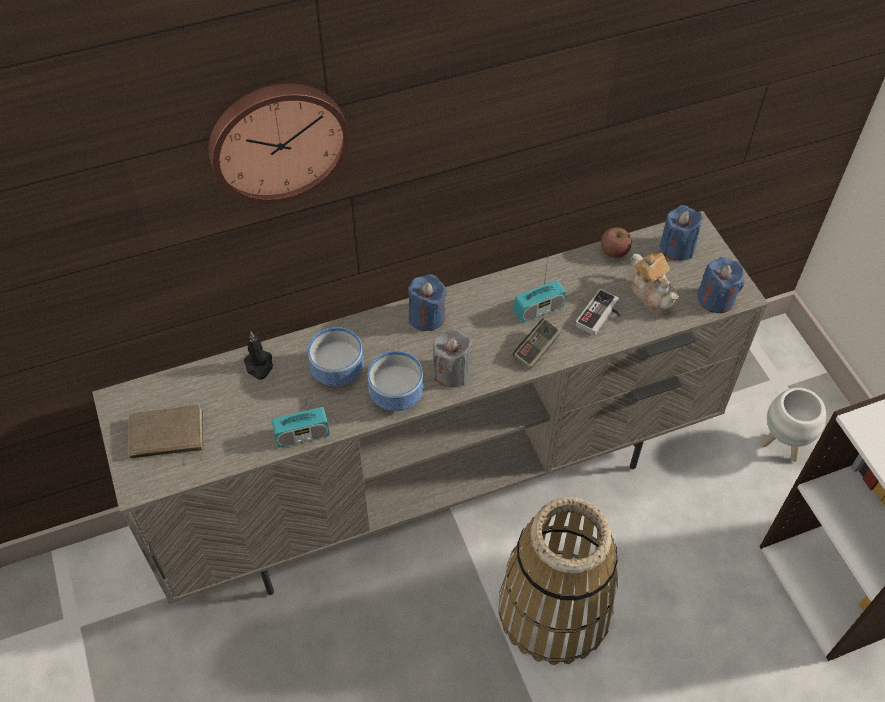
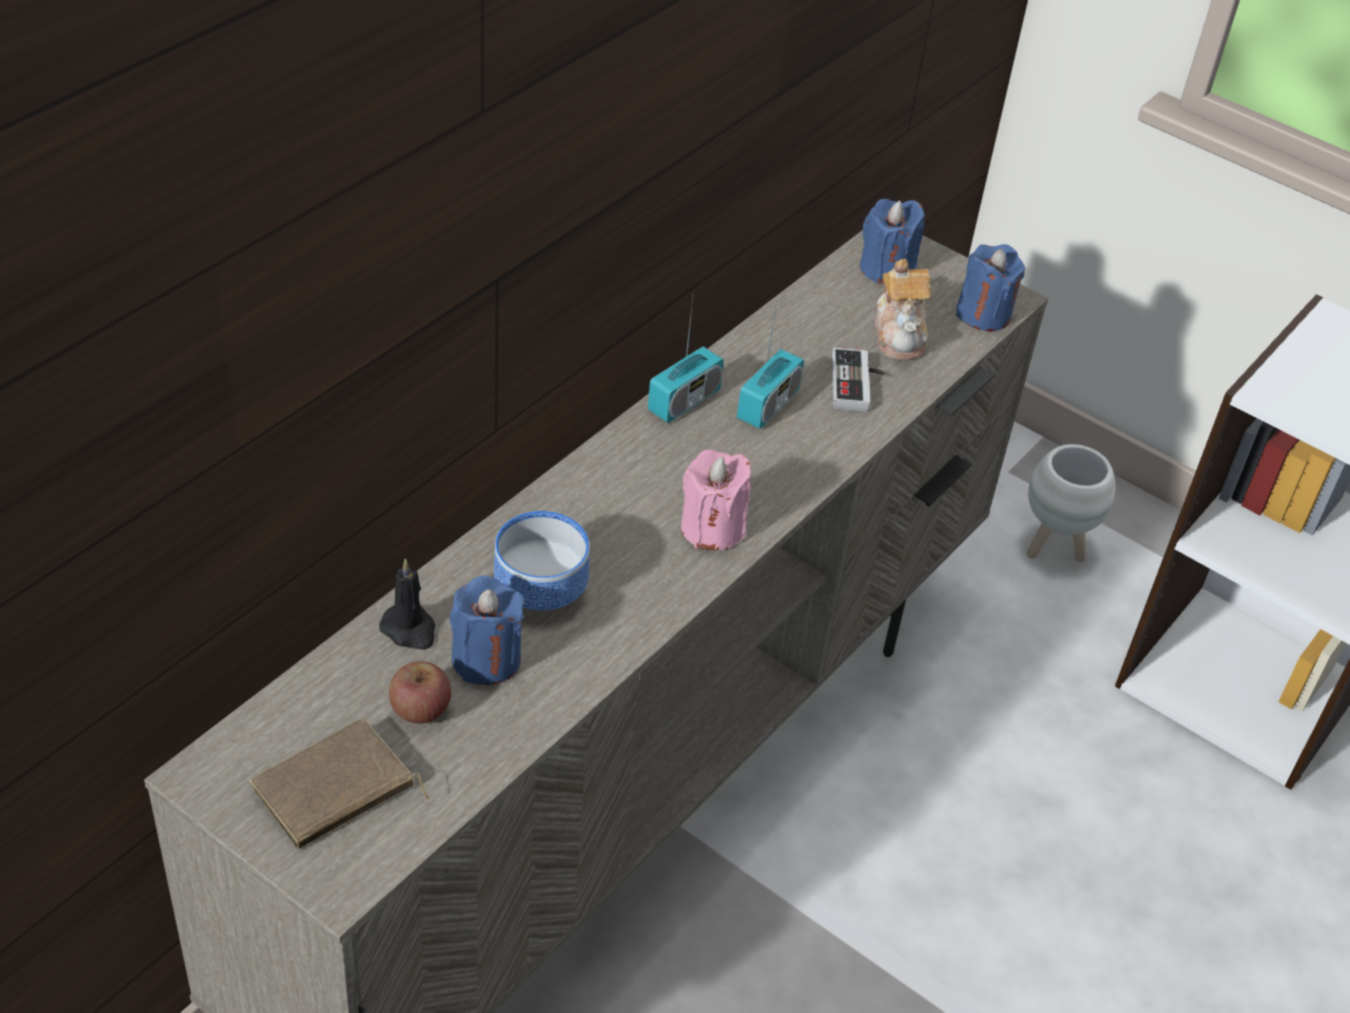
camera: 35 degrees left, 10 degrees down
wall clock [209,83,350,204] -> none
radio [271,382,330,448] -> radio moved to [648,298,724,423]
bowl [368,351,424,411] -> none
blue candle [408,274,447,331] -> blue candle moved to [450,576,524,685]
grey candle [433,329,472,388] -> pink candle [681,450,751,550]
basket [499,497,618,665] -> none
game controller [513,318,562,370] -> none
apple [601,227,632,258] -> apple moved to [389,661,451,724]
teapot [631,253,679,314] -> teapot turned 60 degrees clockwise [875,259,931,360]

